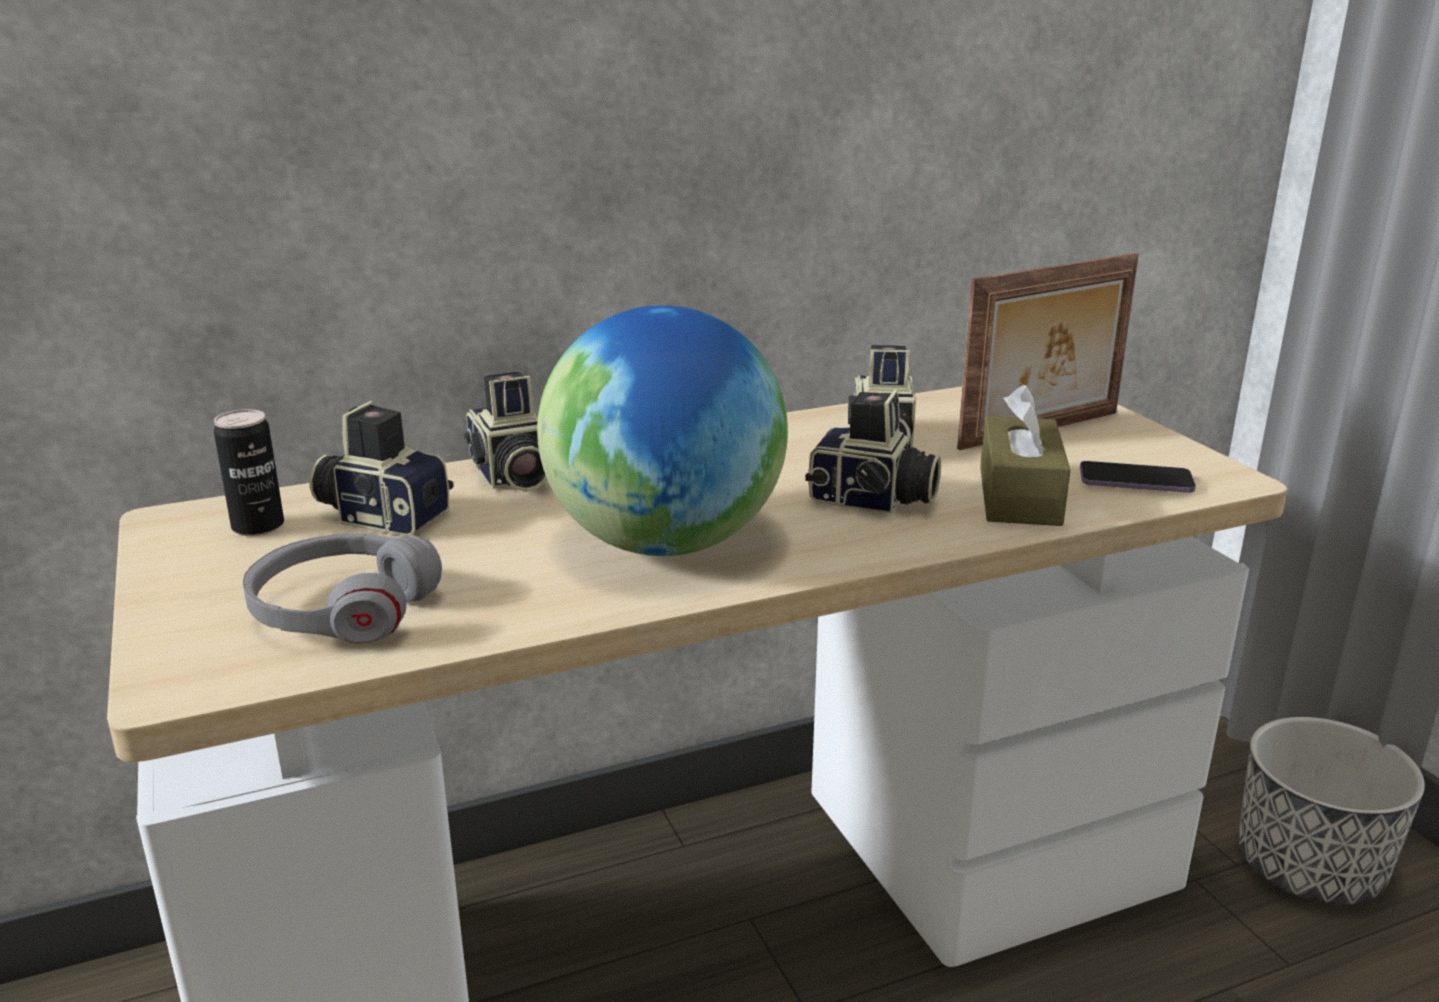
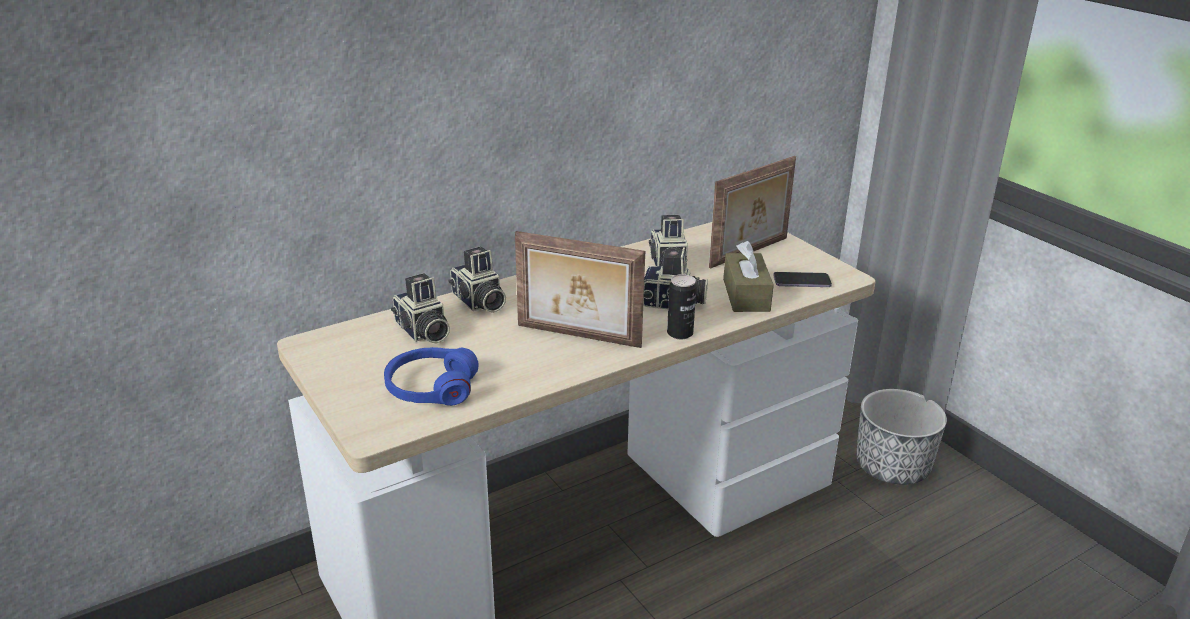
camera: 10 degrees left, 5 degrees up
can [214,409,284,536] -> can moved to [667,274,697,339]
grey headphones [243,533,442,643] -> blue headphones [384,347,479,406]
camera [310,401,453,536] -> camera turned 135 degrees counterclockwise [391,273,450,344]
globe [537,305,788,556] -> picture frame [515,231,645,348]

